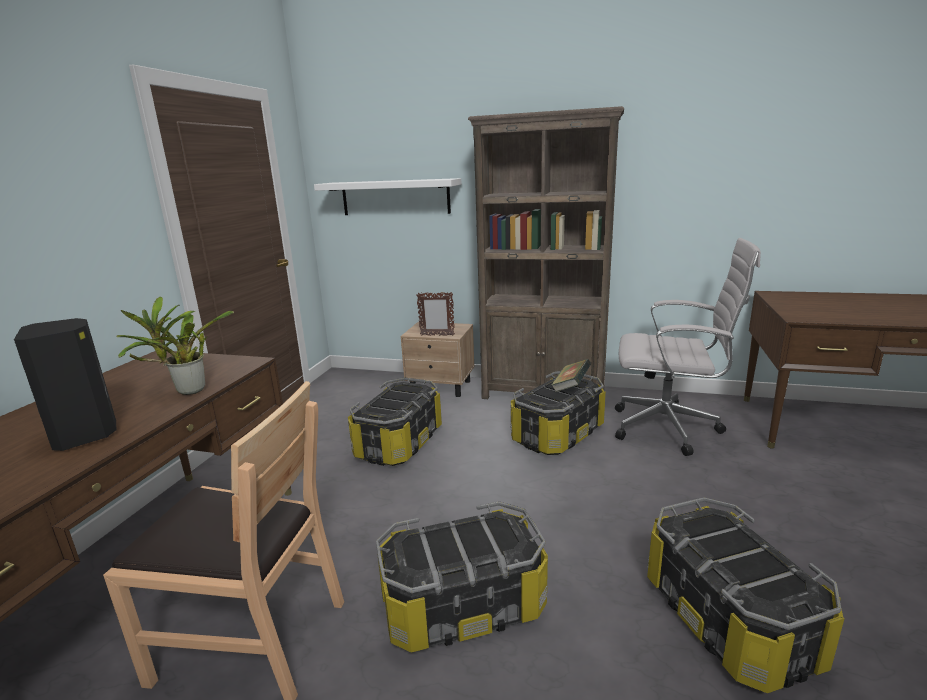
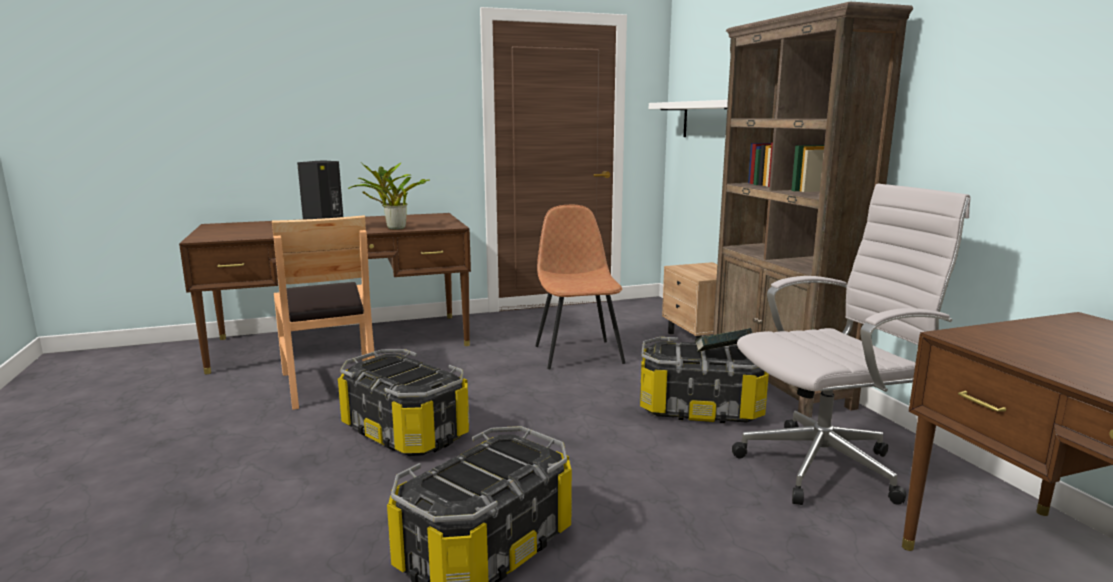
camera: 55 degrees right, 5 degrees down
storage box [348,377,442,466] -> brown chair [535,205,625,369]
picture frame [416,292,455,336] -> none
white office chair [615,238,761,456] -> white office chair turned 90 degrees counterclockwise [732,184,970,505]

